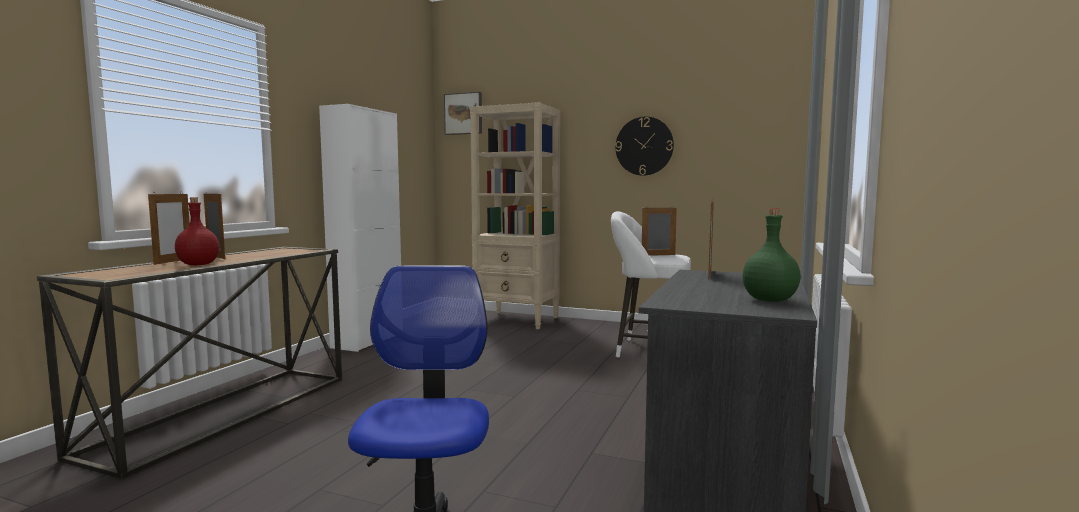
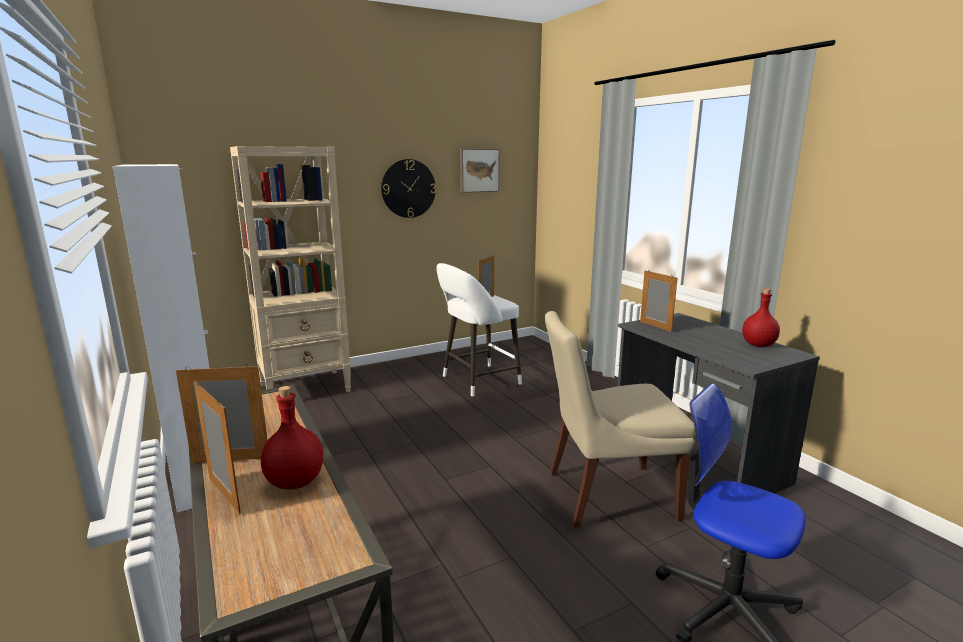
camera: 50 degrees left, 10 degrees up
picture [444,92,482,135] -> picture moved to [460,149,499,193]
green bottle [743,208,801,302] -> red bottle [742,288,780,347]
none -> beige chair [545,311,696,528]

